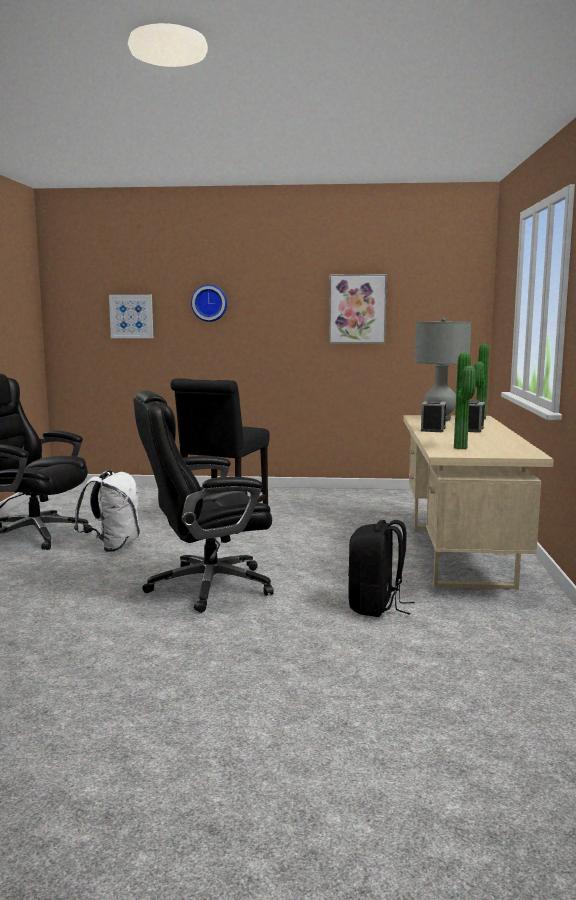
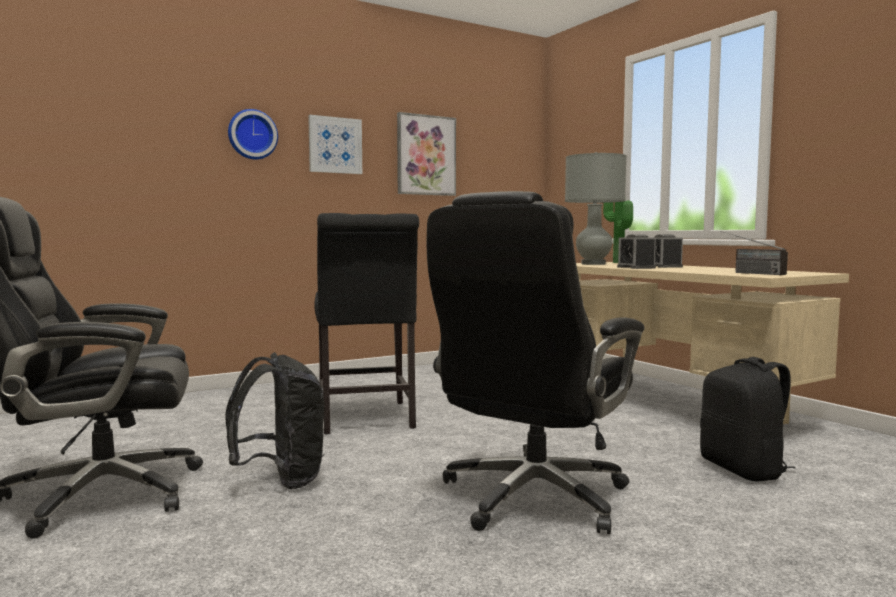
camera: 35 degrees left, 5 degrees down
white backpack [74,470,140,552] -> black backpack [225,352,325,489]
picture [109,295,153,338] -> picture moved to [308,115,362,174]
potted plant [454,353,476,449] -> radio [720,231,788,275]

